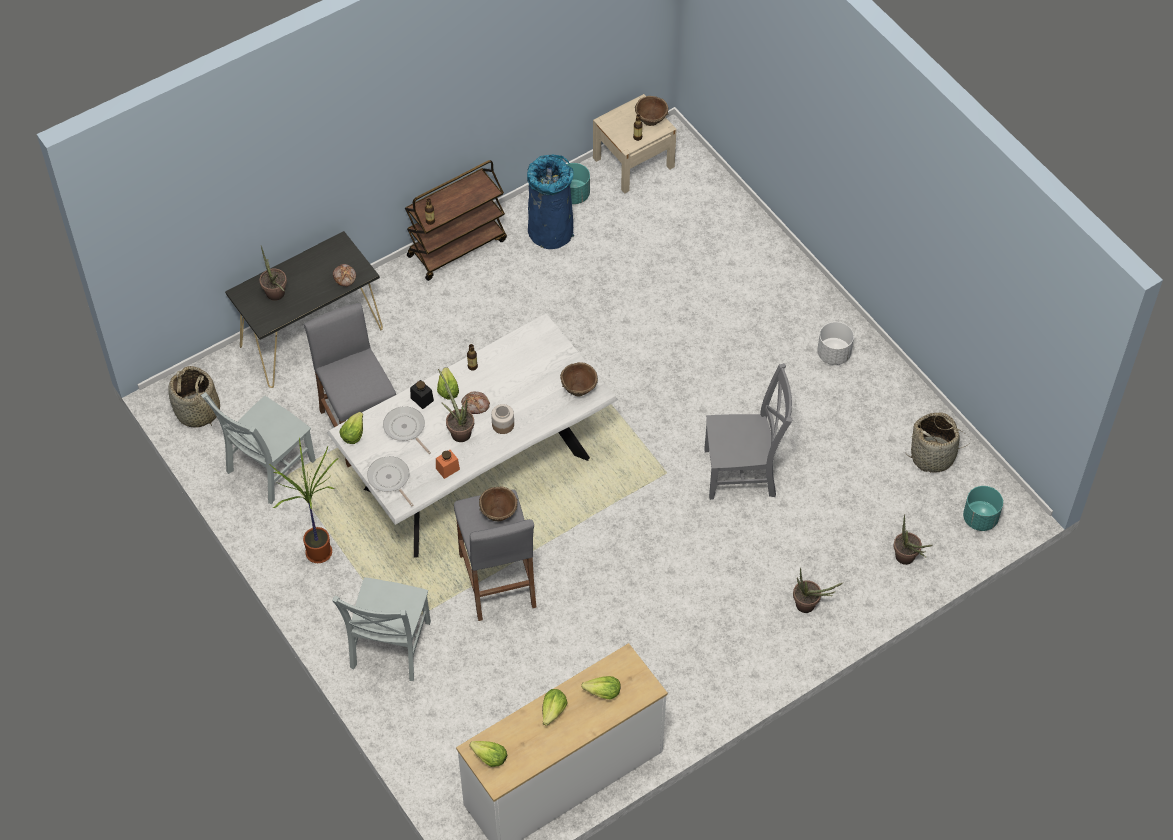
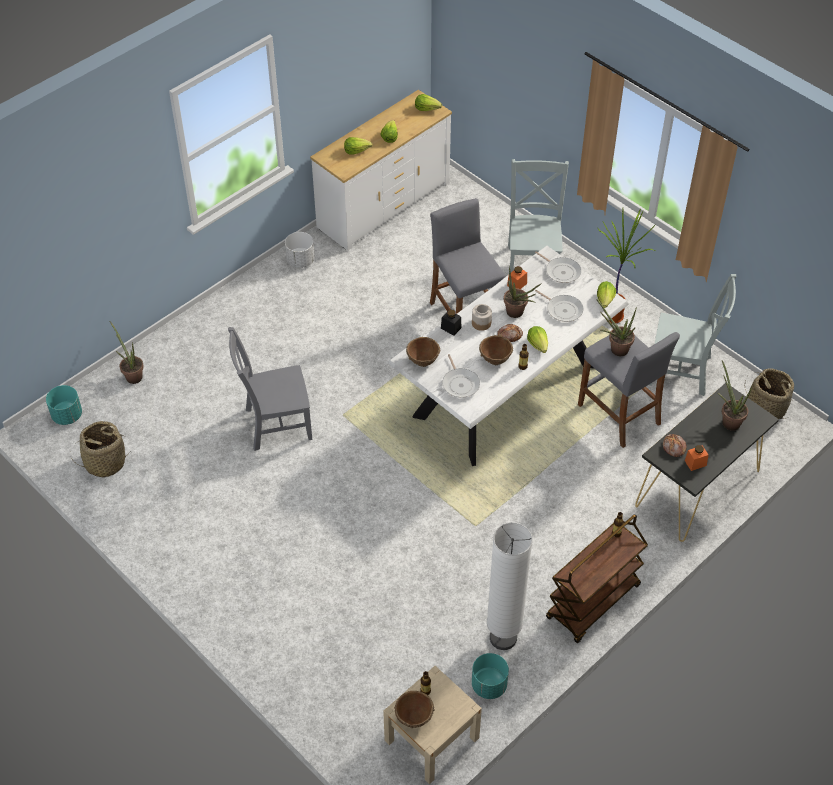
camera: 170 degrees right, 5 degrees down
grey chair [201,392,316,504] -> grey chair turned 75 degrees clockwise [649,274,737,396]
black jar [410,380,434,409] -> black jar moved to [441,310,461,335]
brown bowl [479,486,518,521] -> brown bowl moved to [479,335,513,365]
blue trash can [527,154,574,249] -> white floor lamp [487,522,533,650]
potted plant [793,568,844,613] -> potted plant moved to [596,299,637,356]
white planter [817,322,854,365] -> white planter moved to [285,232,315,268]
none -> frying pan [442,354,480,398]
none -> orange jar [685,445,709,471]

